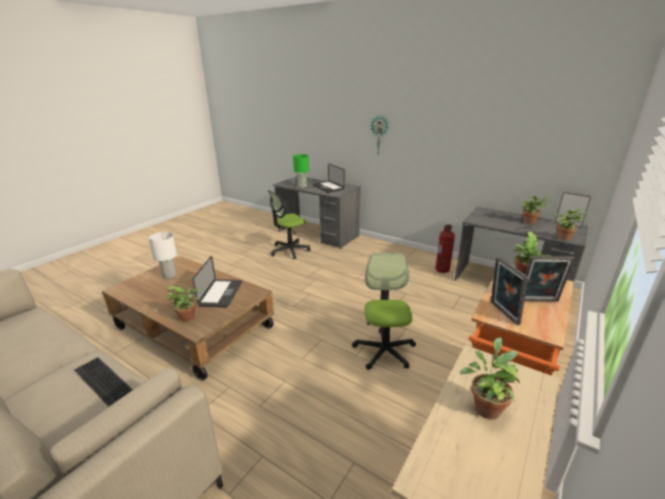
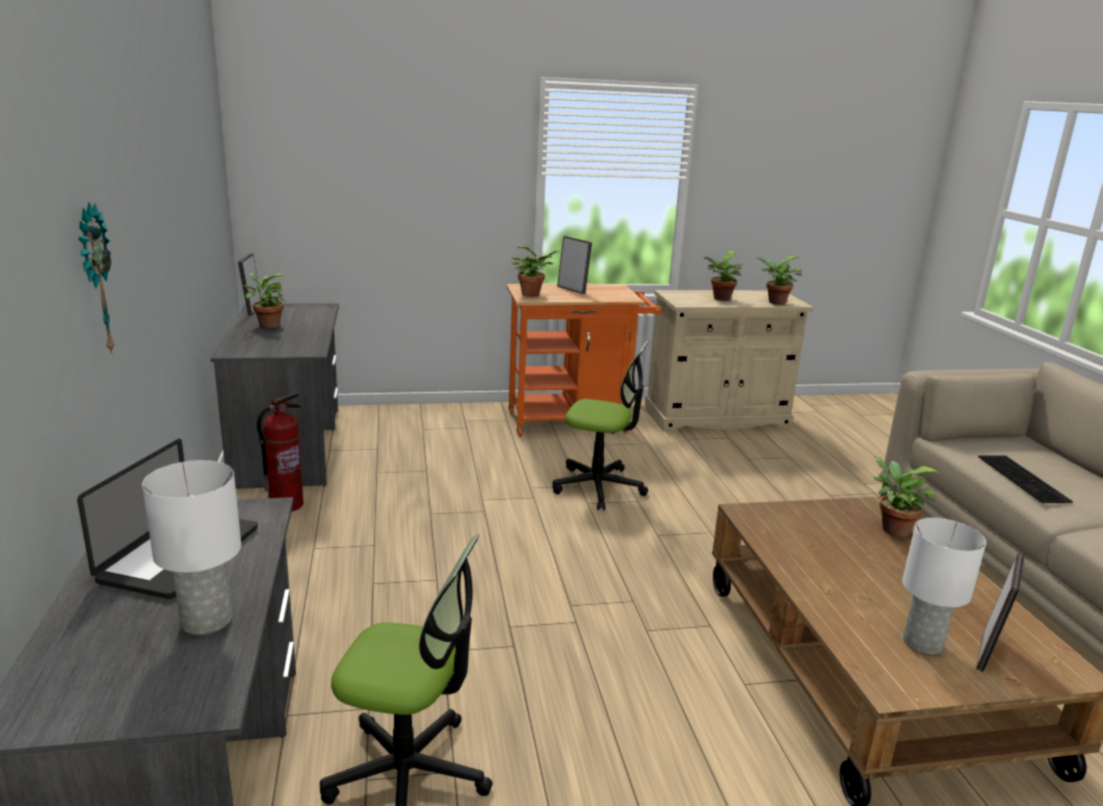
camera: 135 degrees left, 5 degrees down
laptop [193,256,242,307] -> none
green table lamp [293,154,309,188] -> white table lamp [142,460,241,635]
office chair [352,253,416,370] -> office chair turned 120 degrees counterclockwise [553,340,649,510]
picture frame [491,257,528,325] -> picture frame moved to [976,553,1025,672]
potted plant [553,207,587,241] -> potted plant moved to [758,256,803,305]

